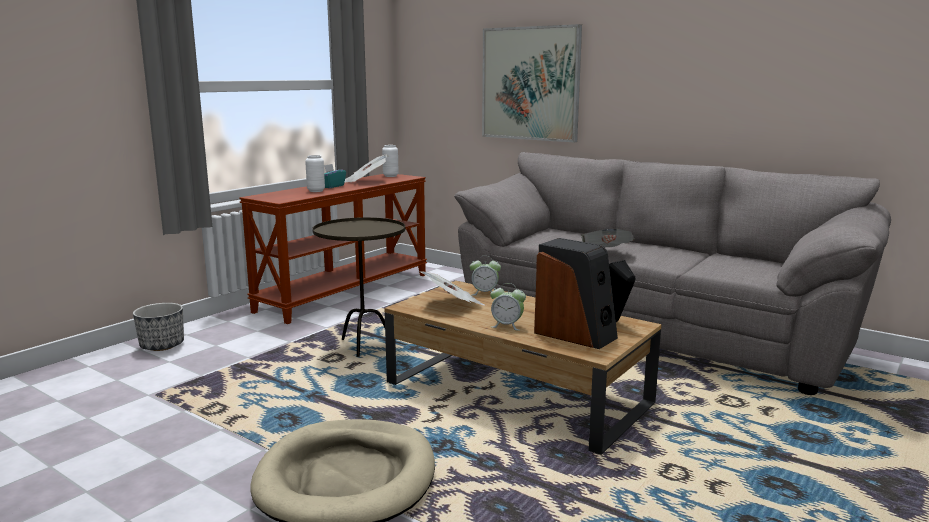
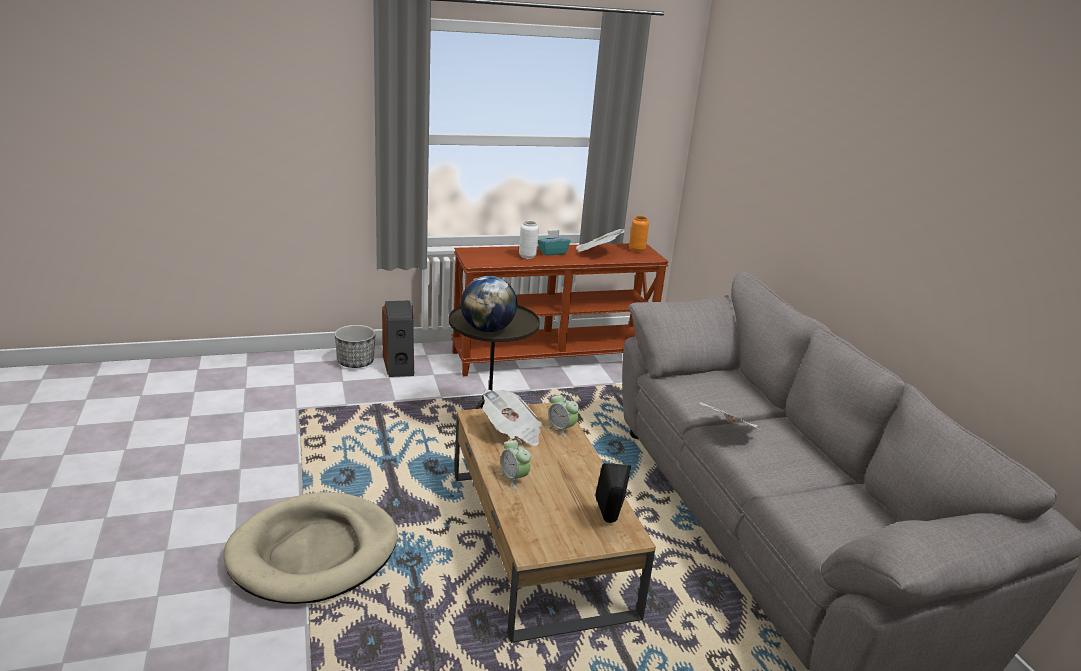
camera: 35 degrees right, 10 degrees up
white vase [382,145,399,177] -> orange vase [629,216,649,252]
picture [482,24,582,142] -> none
speaker [534,238,618,349] -> speaker moved to [382,301,414,377]
none -> globe [461,276,517,332]

